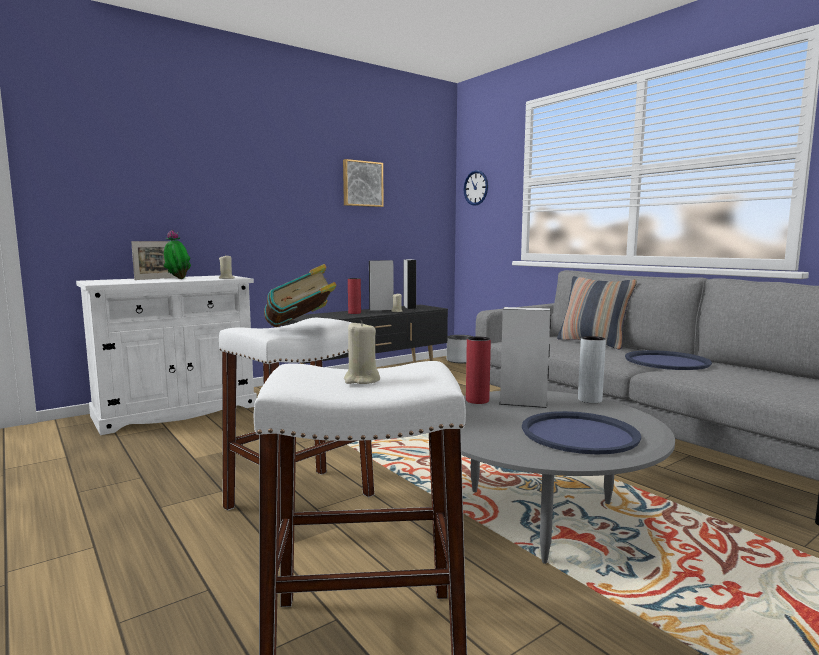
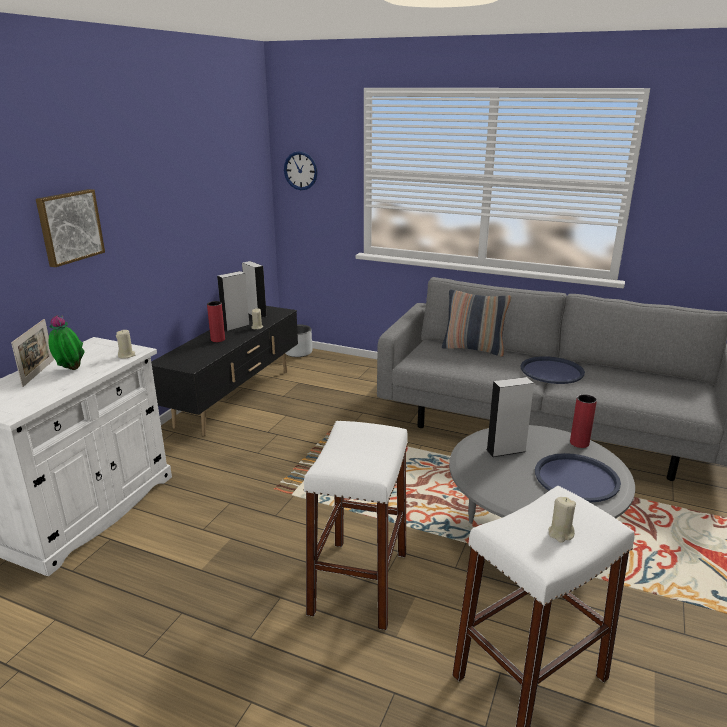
camera: 30 degrees left, 15 degrees up
book [264,264,337,327] -> none
picture [343,159,384,207] -> picture moved to [36,189,105,267]
red vase [466,336,491,404] -> red vase moved to [570,394,597,448]
grey vase [578,336,606,403] -> none

